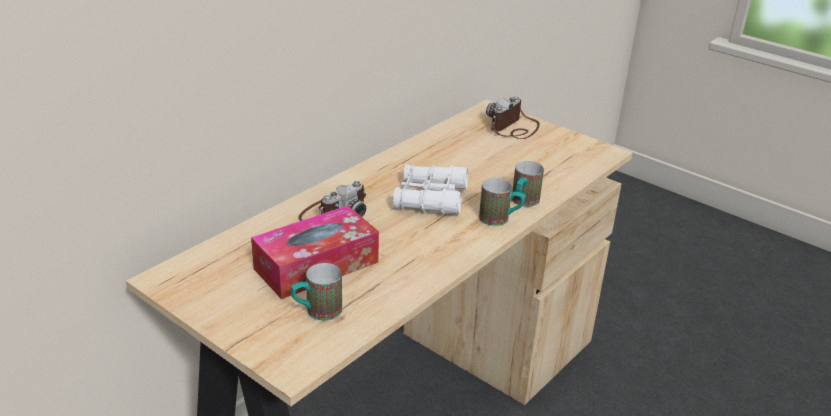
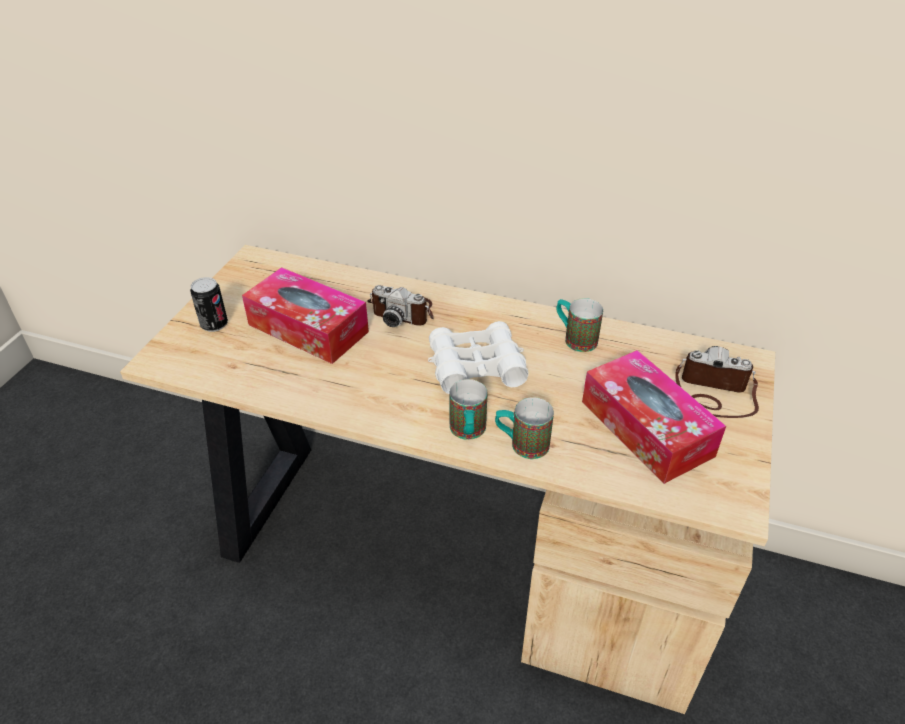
camera: 70 degrees right, 10 degrees up
mug [291,263,342,321] -> mug moved to [556,298,603,352]
none -> can [190,277,228,332]
none -> tissue box [582,350,726,484]

